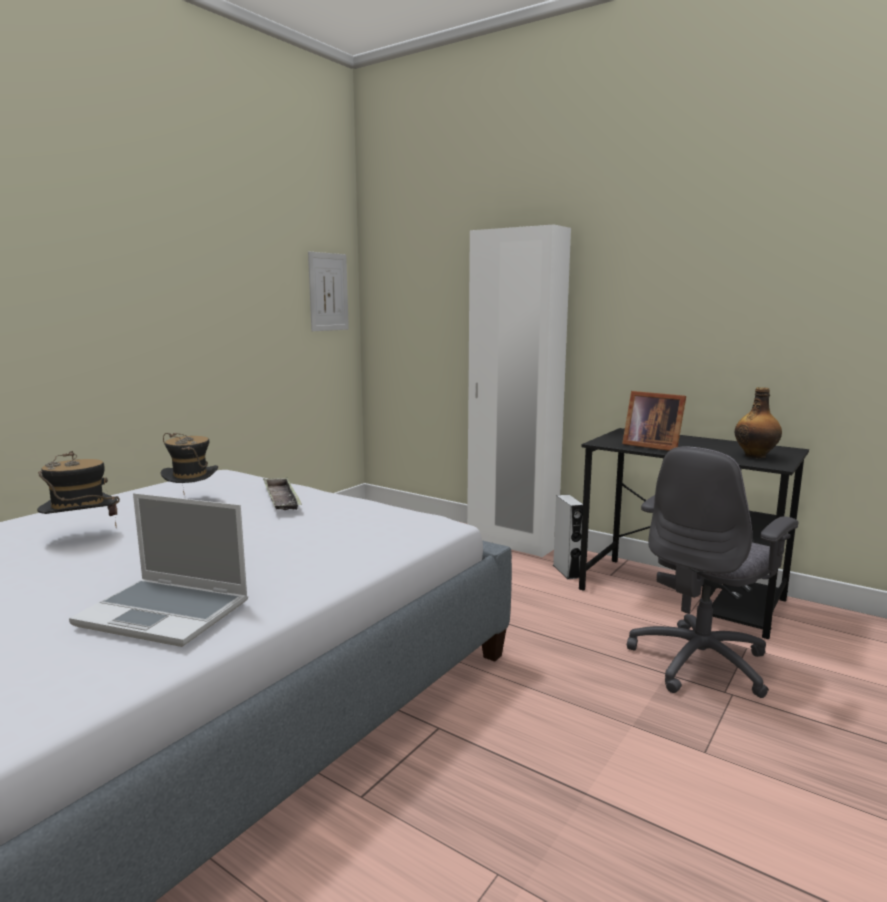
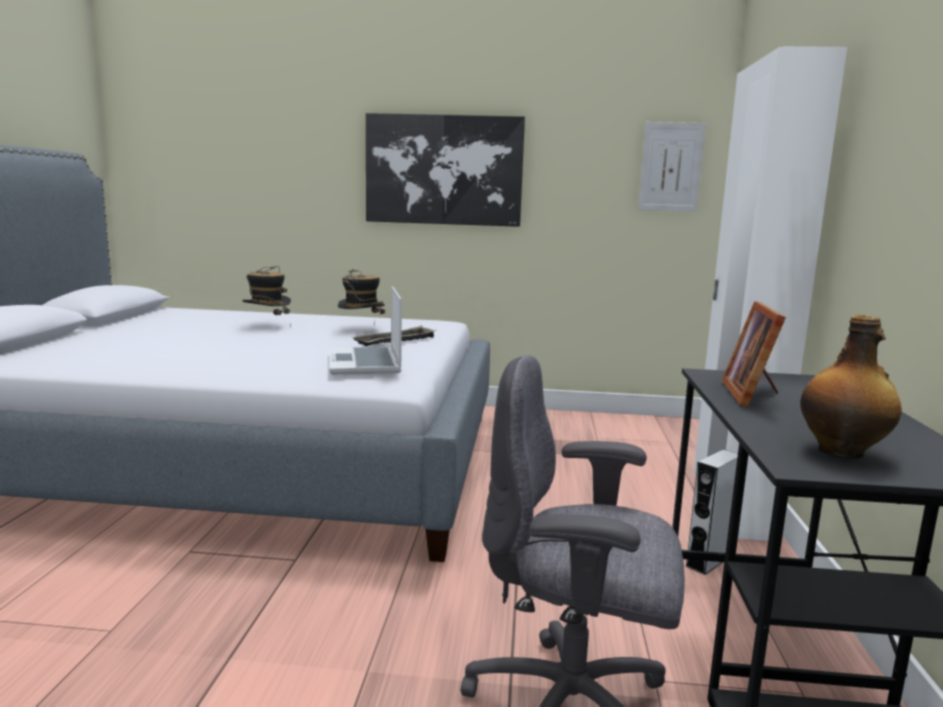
camera: 60 degrees right, 0 degrees up
laptop [69,493,248,647] -> laptop moved to [329,286,402,375]
none -> picture [366,113,525,227]

